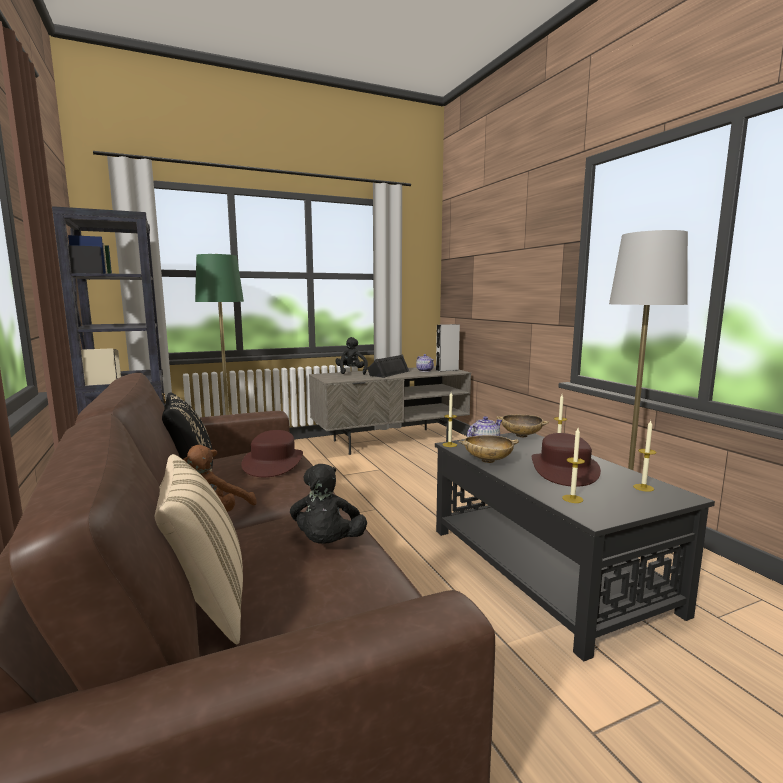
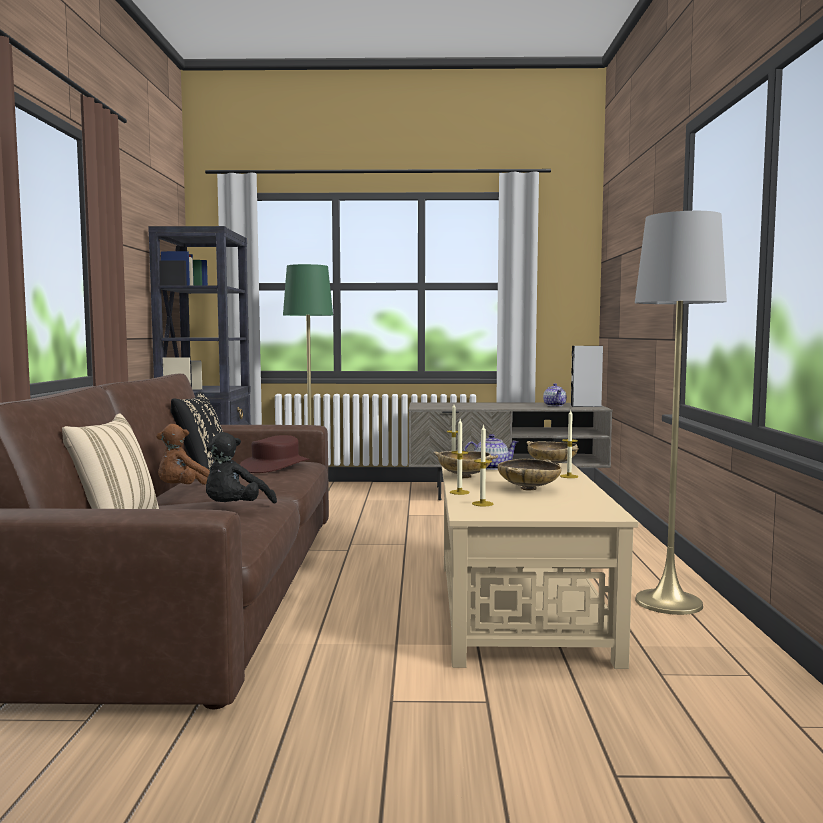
camera: 25 degrees right, 5 degrees down
black plush toy [335,337,368,375] -> none
black speaker [367,354,410,378] -> none
black coffee table [435,433,715,662] -> beige coffee table [442,463,638,669]
brown hat [532,433,601,487] -> beige bowl [498,459,561,490]
candle [633,420,657,492] -> candle moved to [450,419,470,495]

